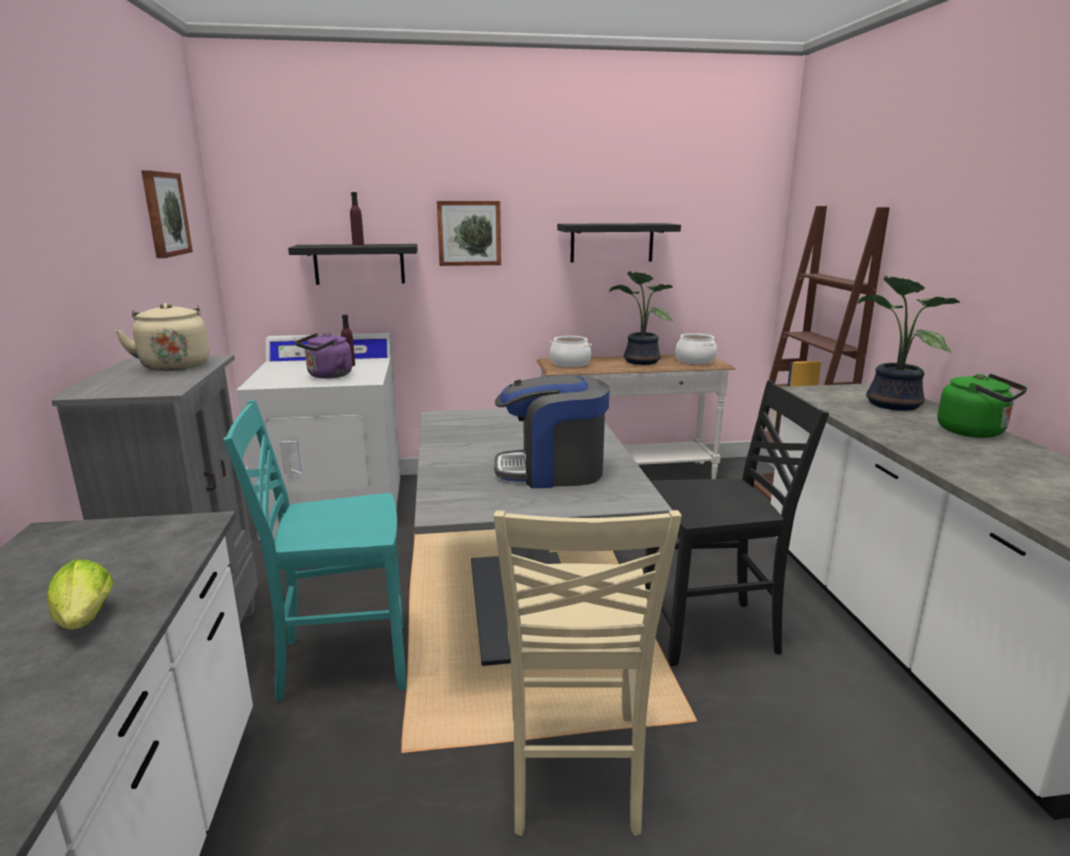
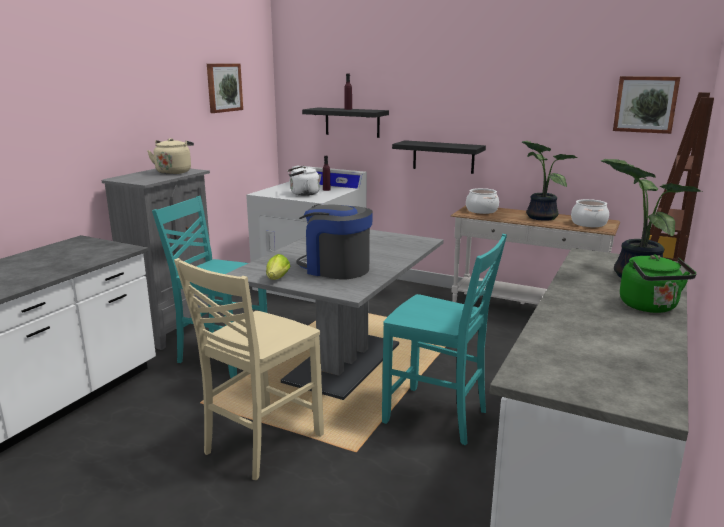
camera: 35 degrees right, 0 degrees up
lettuce [47,560,113,630] -> lettuce moved to [266,254,291,280]
purple kettle [295,333,352,379] -> white kettle [288,166,320,196]
picture [437,201,501,266] -> picture moved to [613,76,680,134]
black shelf [557,223,681,263] -> black shelf moved to [392,140,486,174]
black chair [644,380,829,666] -> turquoise chair [382,234,507,445]

